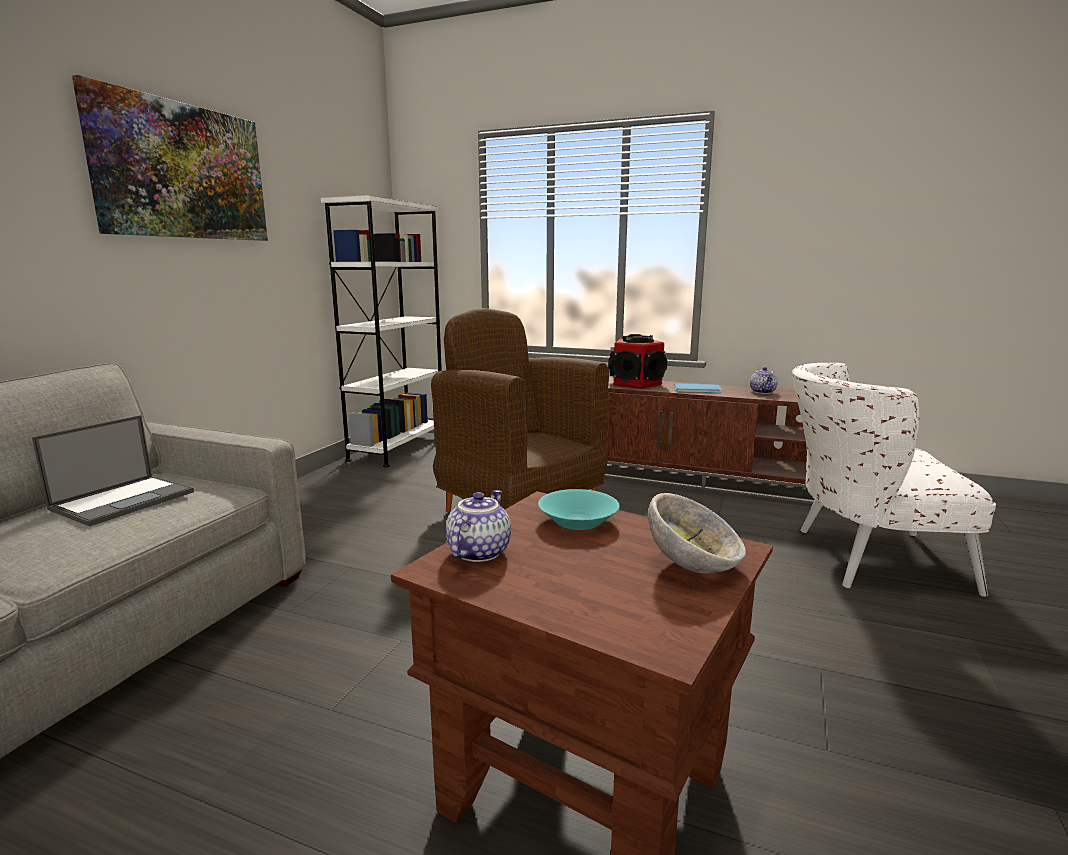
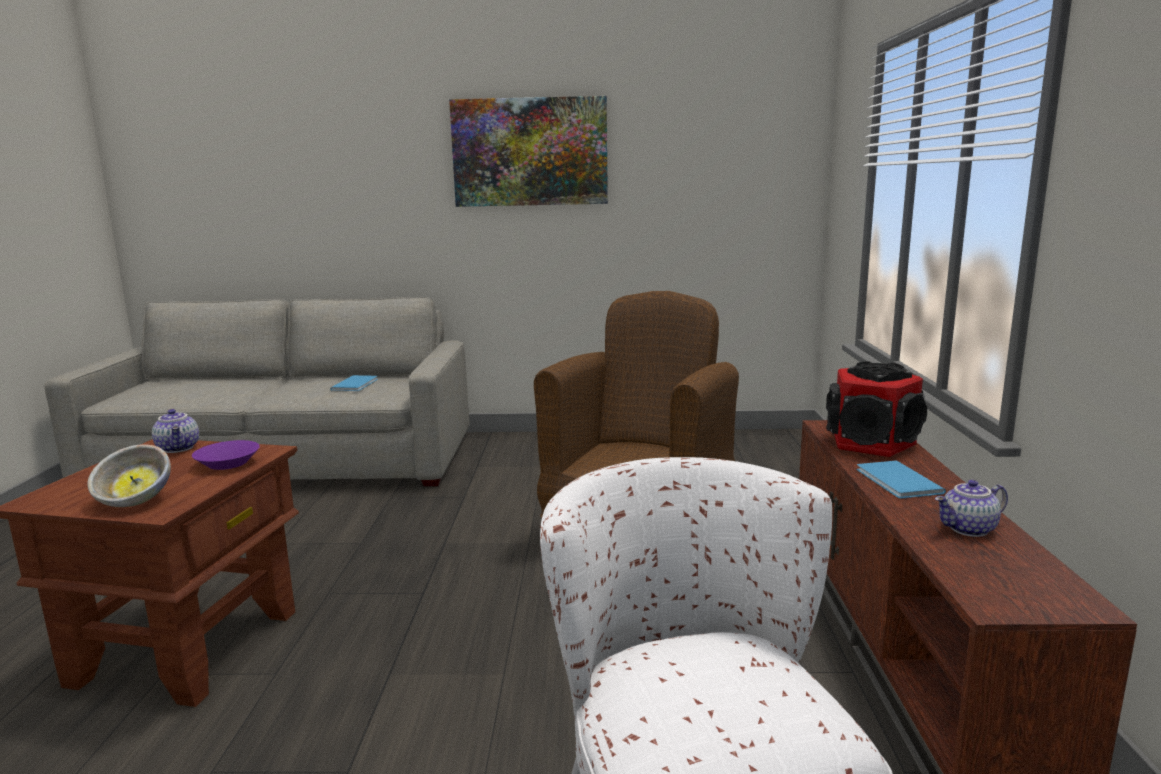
camera: 70 degrees right, 0 degrees up
laptop [32,415,194,526] -> blue book [330,375,378,391]
white bookcase [321,195,442,467] -> none
teapot [446,490,511,562] -> teapot turned 60 degrees clockwise [152,409,199,453]
turquoise bowl [538,489,619,530] -> purple bowl [192,440,260,470]

